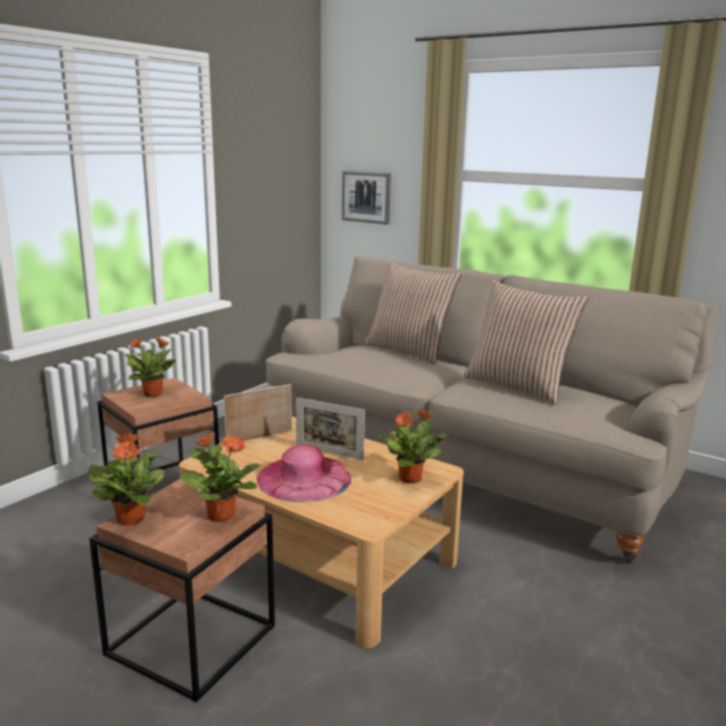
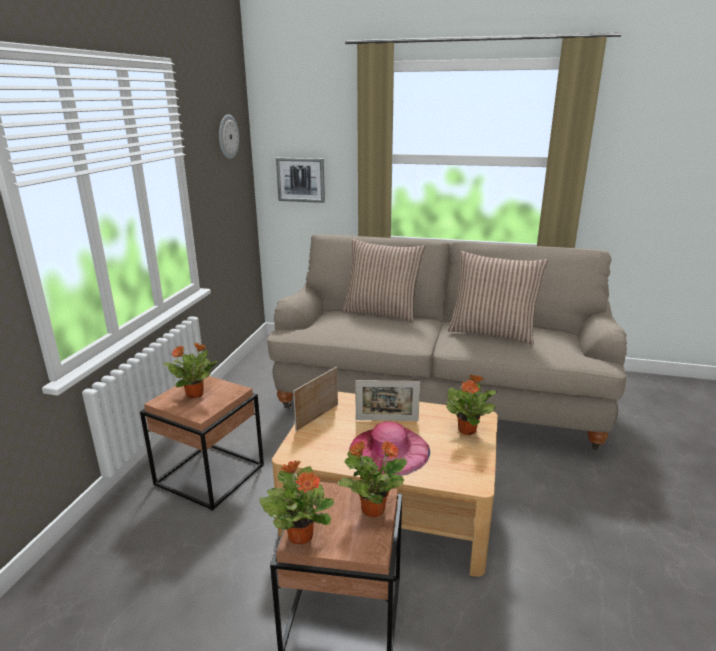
camera: 20 degrees left, 5 degrees up
none -> wall clock [219,115,239,159]

